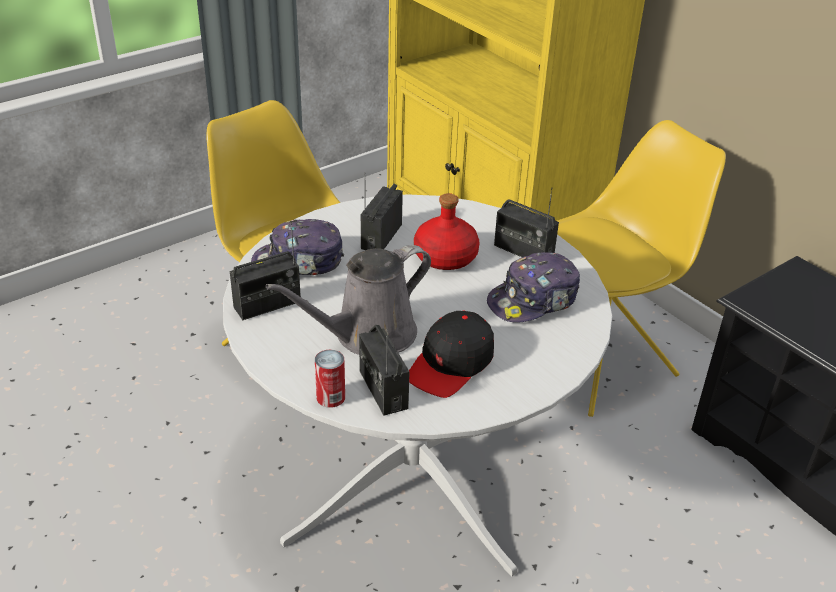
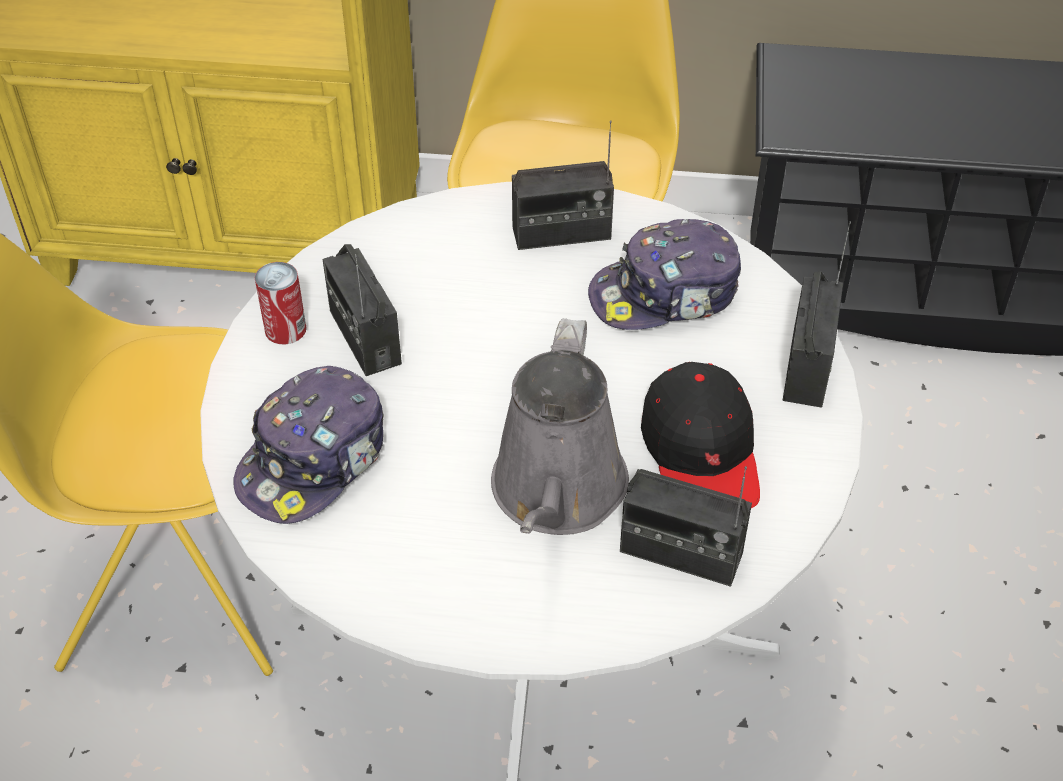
camera: 45 degrees left, 10 degrees up
radio [230,222,301,320] -> radio moved to [783,221,851,408]
can [315,350,345,408] -> can moved to [255,262,307,344]
red bottle [414,193,480,270] -> none
cap [487,252,580,323] -> cap turned 60 degrees clockwise [588,219,741,330]

